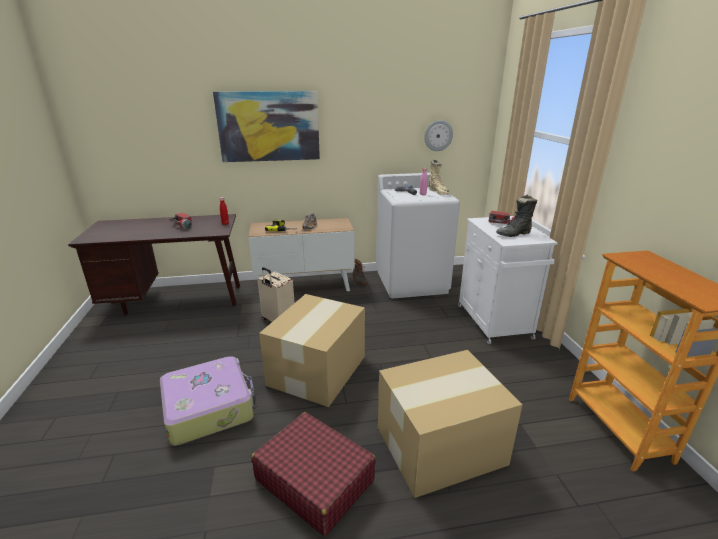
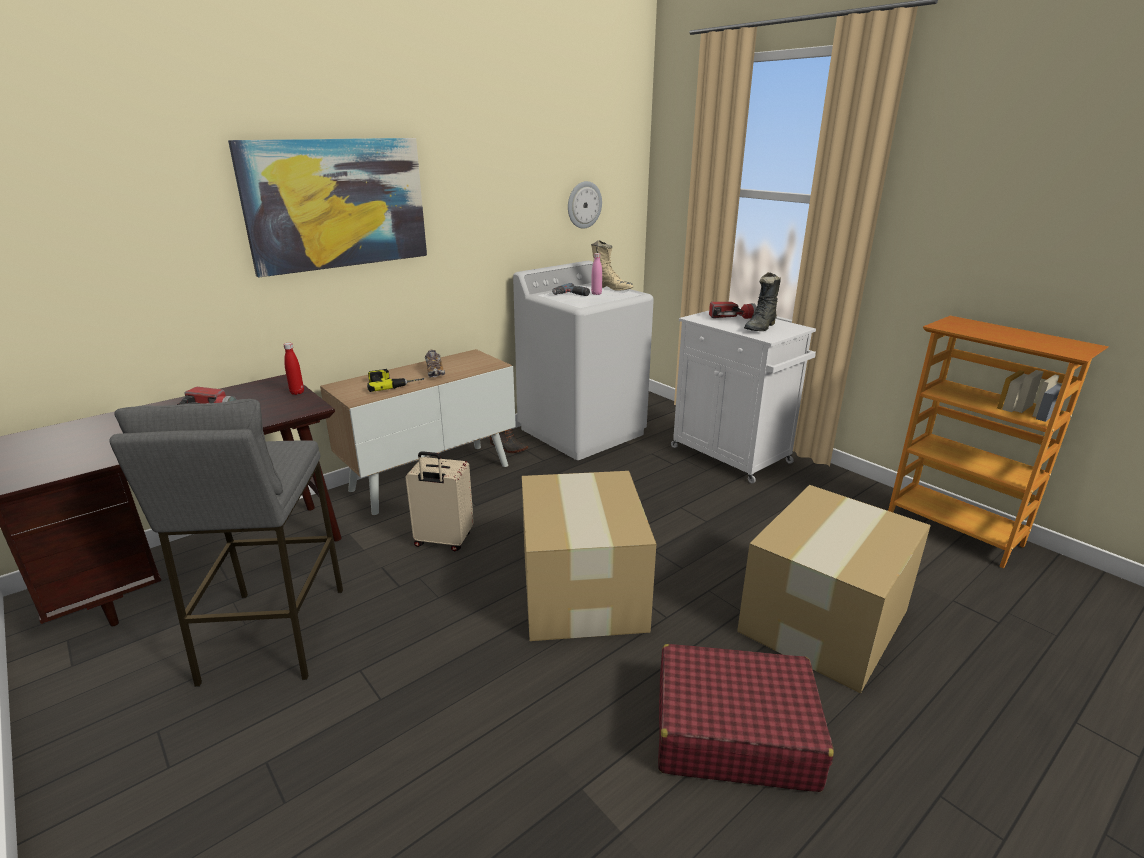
camera: 30 degrees left, 0 degrees up
suitcase [160,356,254,446] -> none
none -> grey stool [110,399,343,687]

